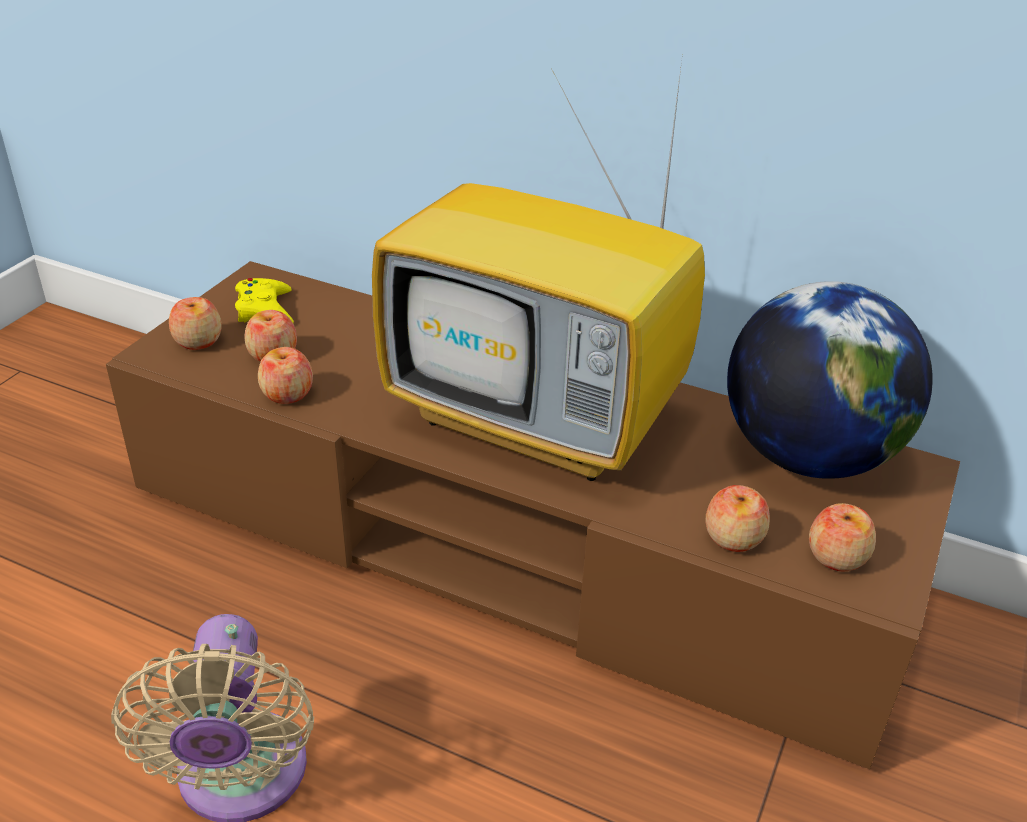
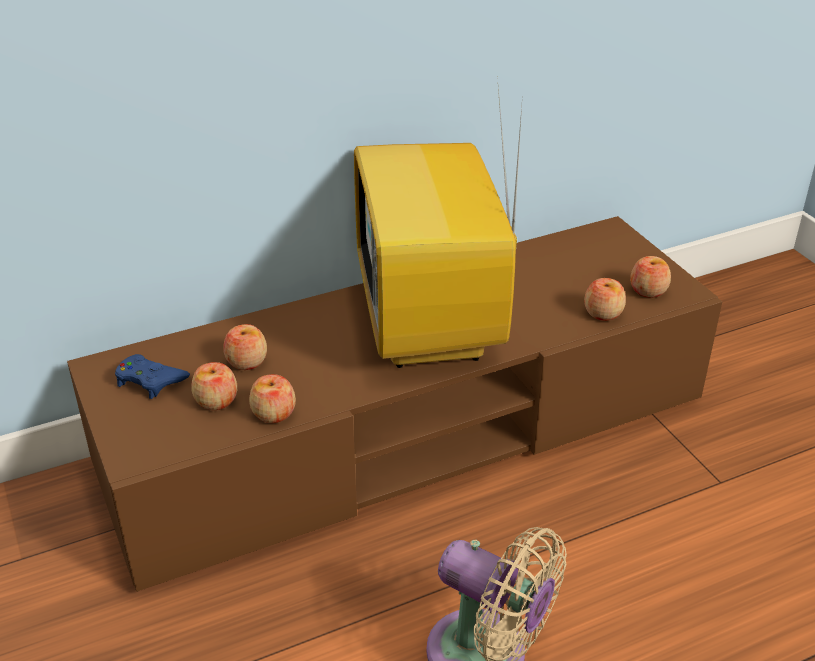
camera: 50 degrees left, 0 degrees up
apple [169,297,222,350] -> apple moved to [223,324,267,370]
yellow game controller [235,278,294,323] -> blue game controller [115,354,190,399]
television [372,61,705,481] -> television turned 105 degrees clockwise [354,77,523,368]
globe [727,281,933,479] -> none

